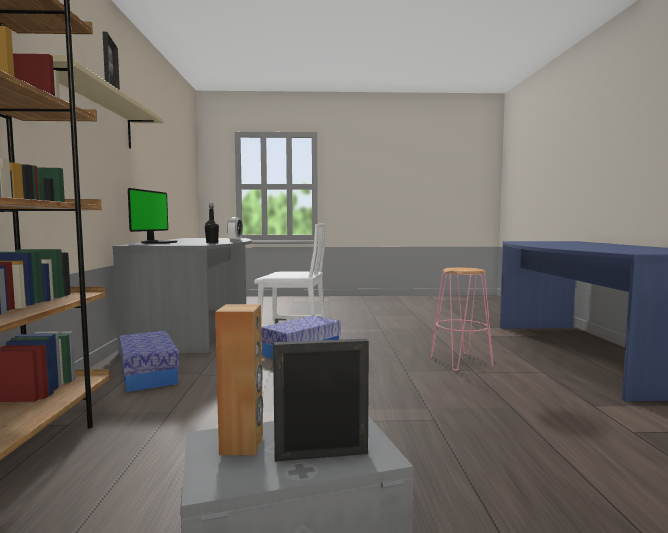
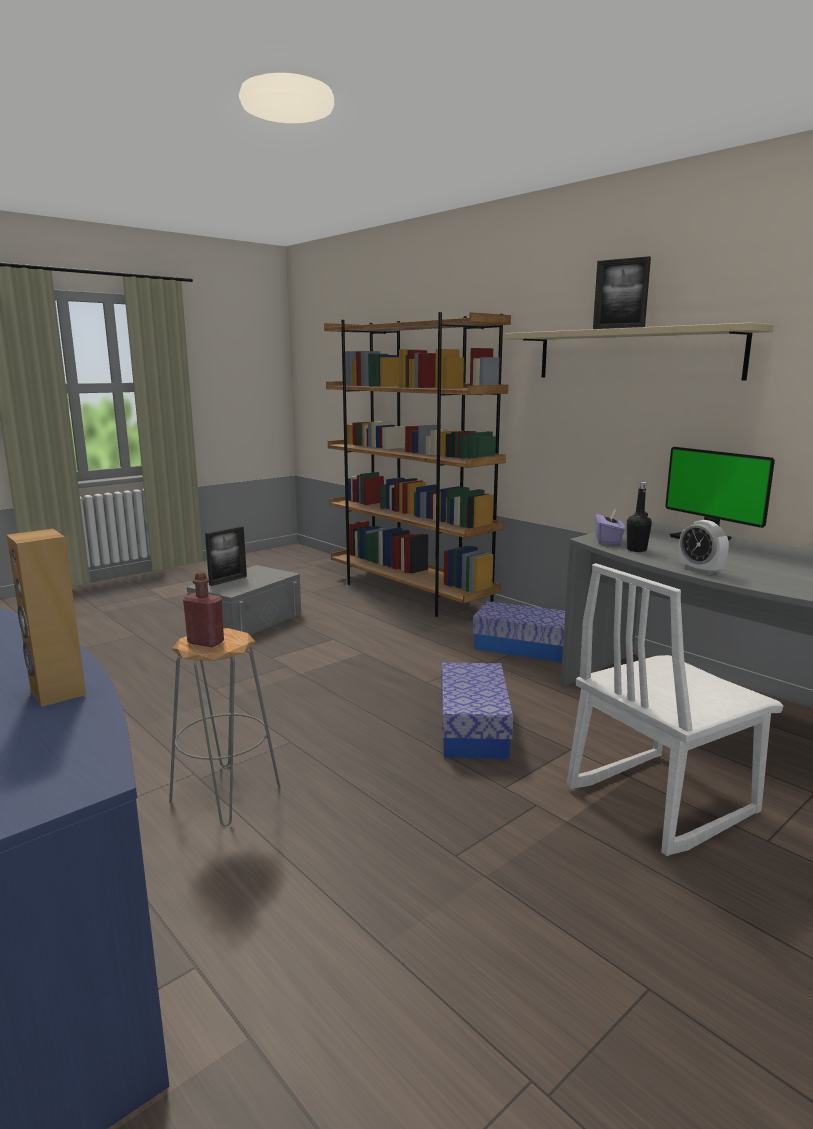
camera: 140 degrees right, 10 degrees up
brown speaker [215,304,263,456] -> brown speaker moved to [7,529,86,707]
pink stool [430,267,493,371] -> grey stool [169,628,280,826]
none -> red bottle [183,572,224,647]
none -> purple tissue box [595,509,625,544]

